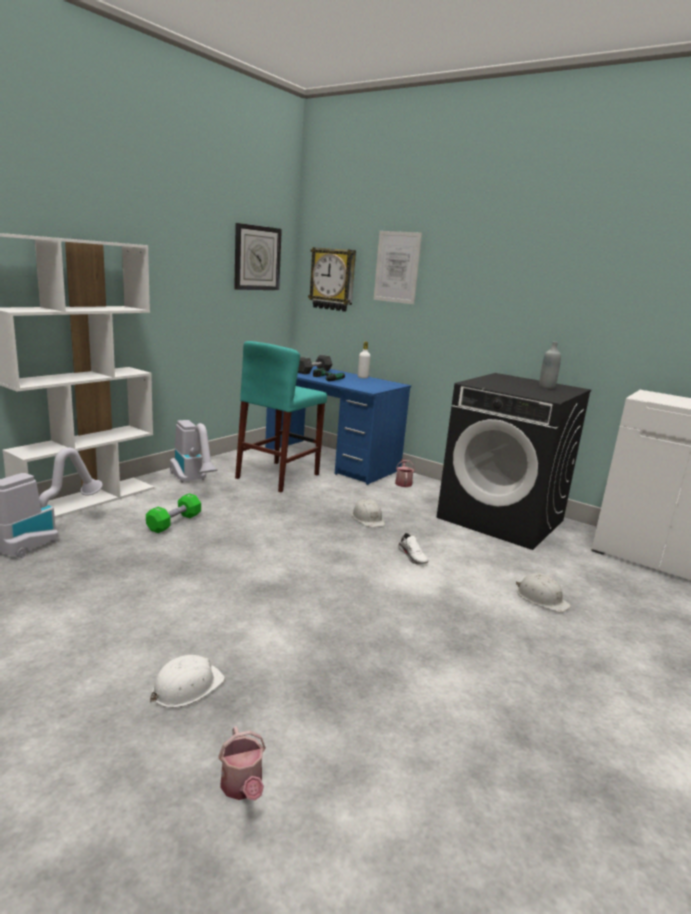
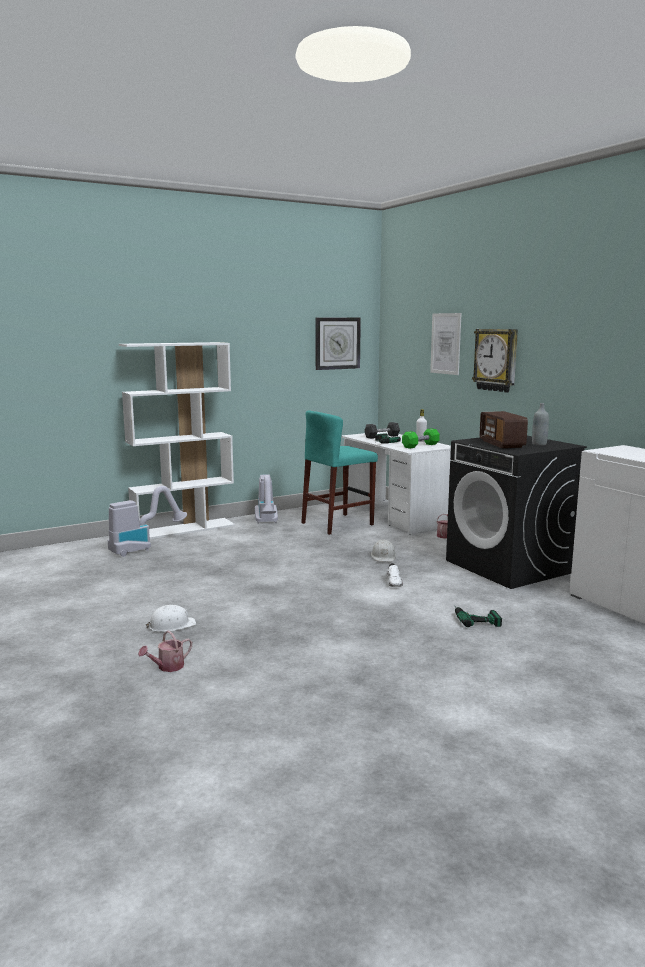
camera: 25 degrees right, 5 degrees down
green dumbbell [146,493,201,533] -> green dumbbell moved to [402,428,440,449]
watering can [218,726,266,801] -> watering can turned 45 degrees clockwise [138,630,192,672]
blue desk [265,366,411,485] -> white desk [341,431,451,534]
wall clock [308,247,356,312] -> wall clock moved to [472,329,518,392]
white hard hat [516,573,571,612] -> power drill [454,605,502,627]
none -> radio [479,411,528,448]

